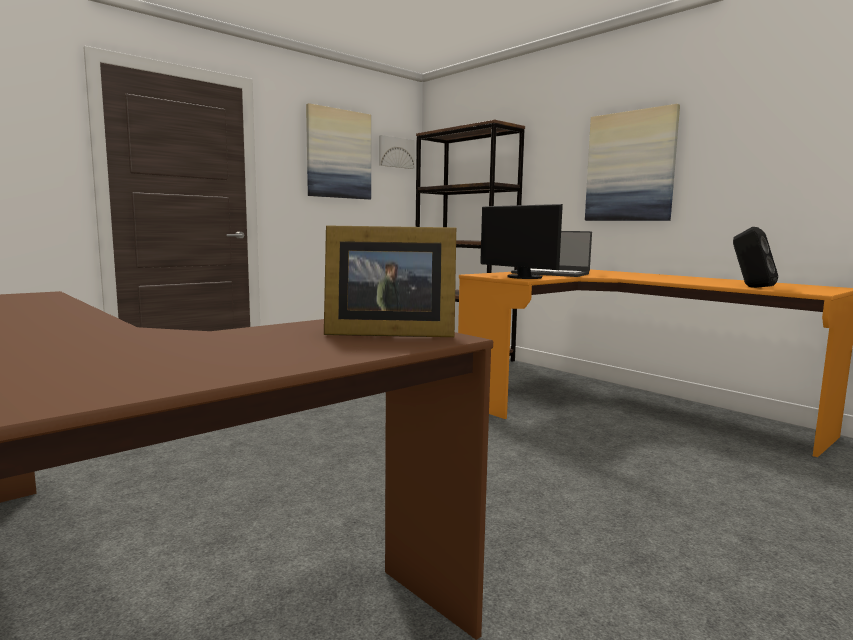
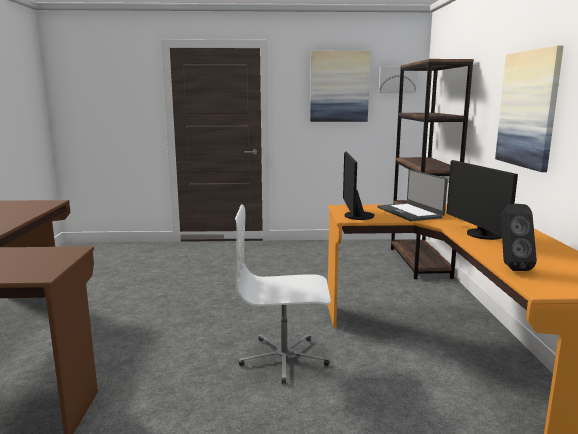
camera: 40 degrees right, 5 degrees up
picture frame [324,225,456,337] -> none
none -> white office chair [235,204,331,384]
none -> monitor [446,160,518,240]

